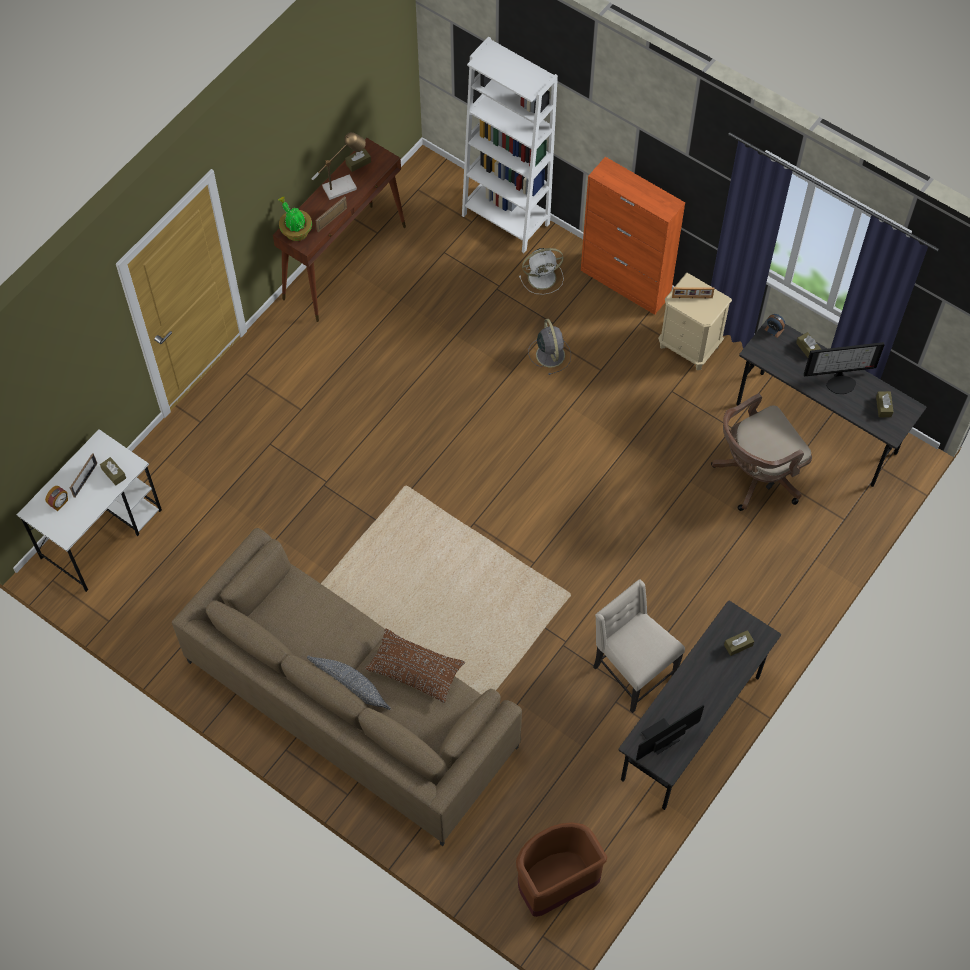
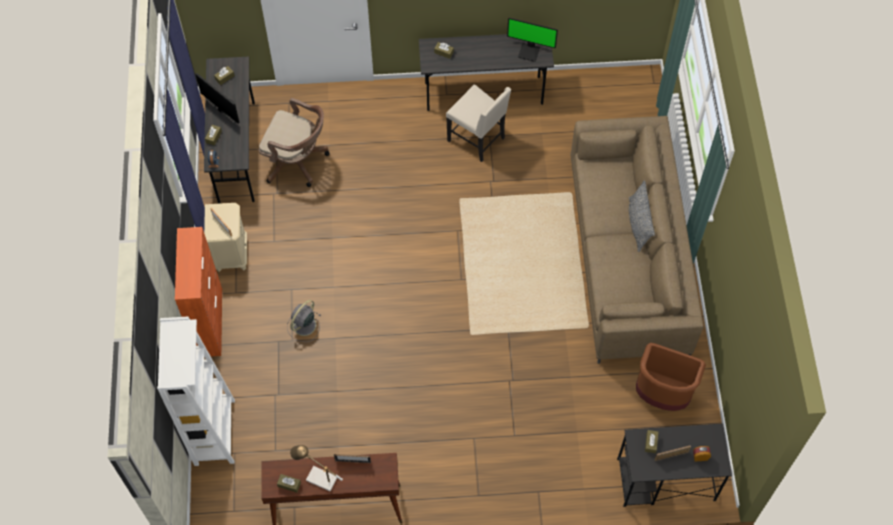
camera: 130 degrees left, 0 degrees up
white desk [17,429,162,592] -> black desk [617,424,732,507]
potted plant [278,197,312,241] -> none
brown pillow [365,629,465,703] -> none
brown trash can [516,822,607,917] -> brown trash can moved to [636,343,706,411]
white fan [519,248,564,295] -> none
beige chair [593,579,685,713] -> beige chair turned 60 degrees counterclockwise [446,85,511,162]

